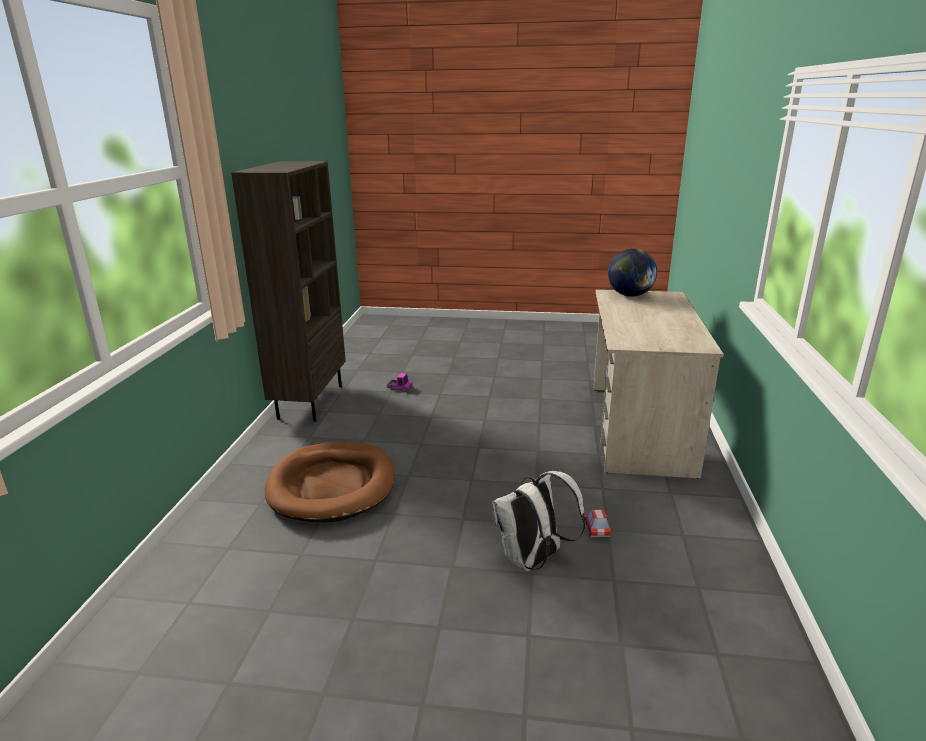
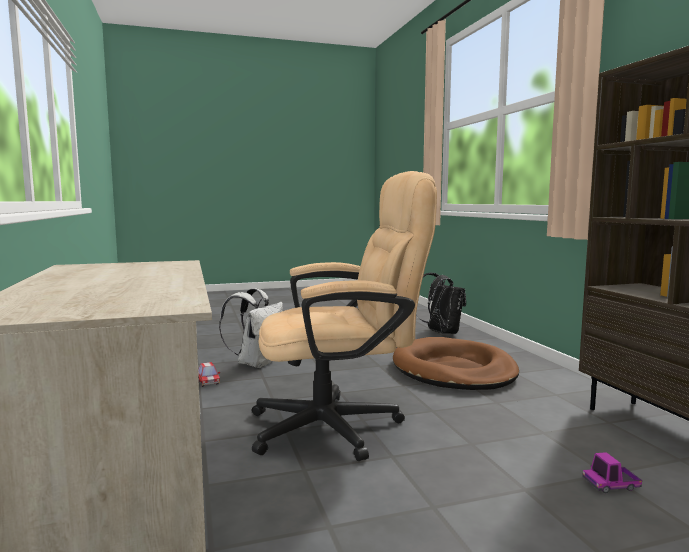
camera: 155 degrees right, 15 degrees down
globe [608,248,657,297] -> none
none -> beige office chair [251,171,437,461]
none -> black backpack [416,273,466,334]

